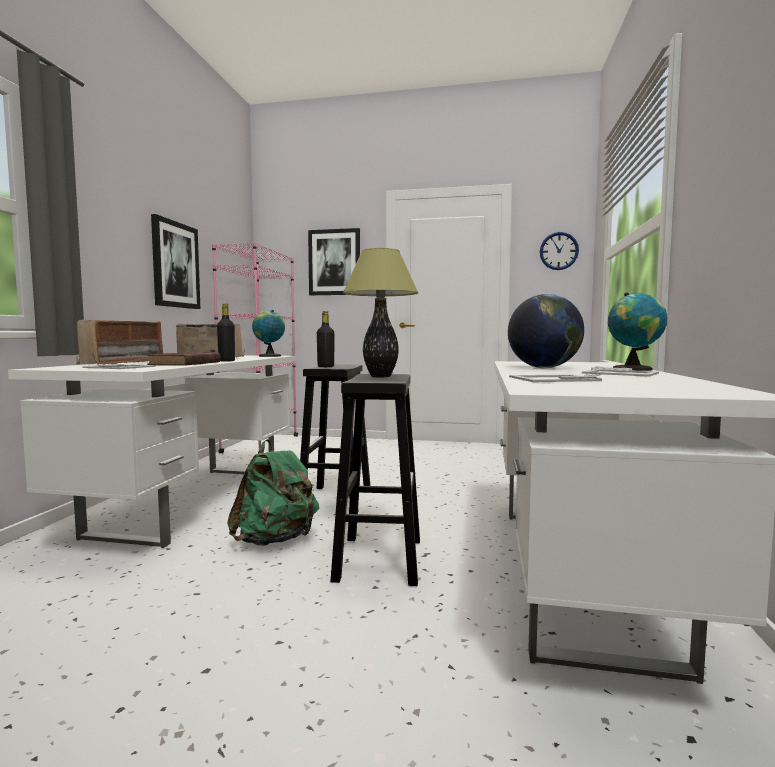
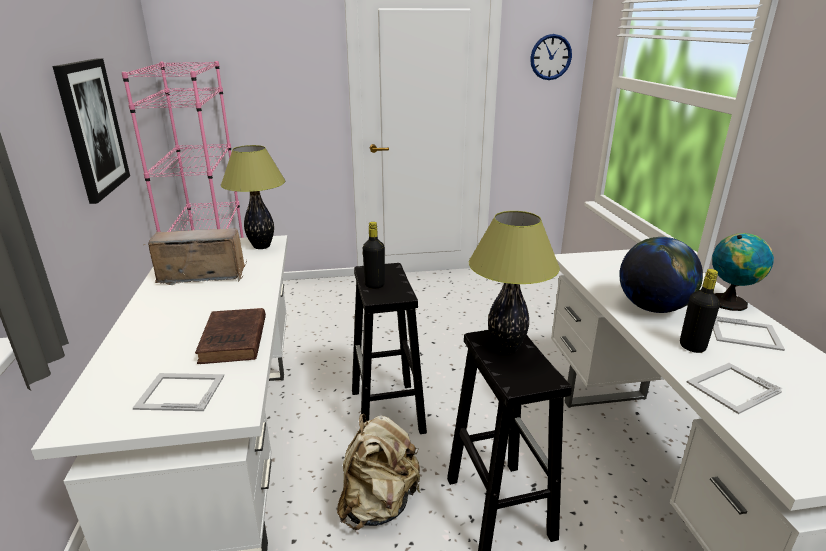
camera: 20 degrees left, 20 degrees up
radio [76,320,163,365] -> none
black bottle [217,303,235,362] -> black bottle moved to [680,269,720,353]
green backpack [227,439,319,545] -> beige backpack [337,414,421,530]
globe [252,310,285,357] -> table lamp [221,145,285,249]
picture [308,228,360,295] -> none

